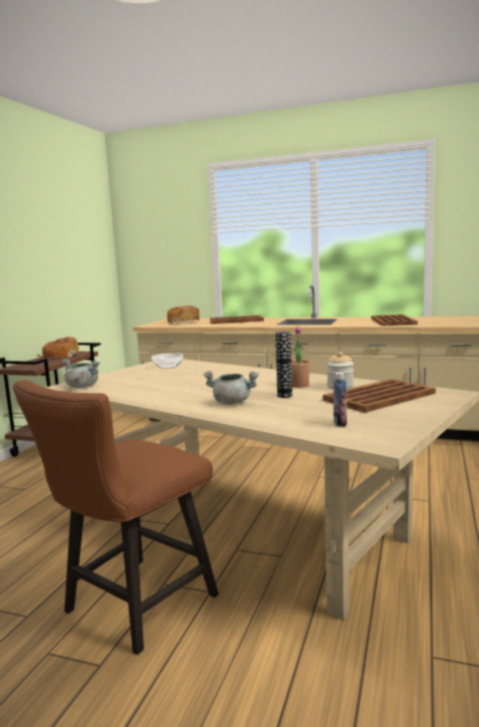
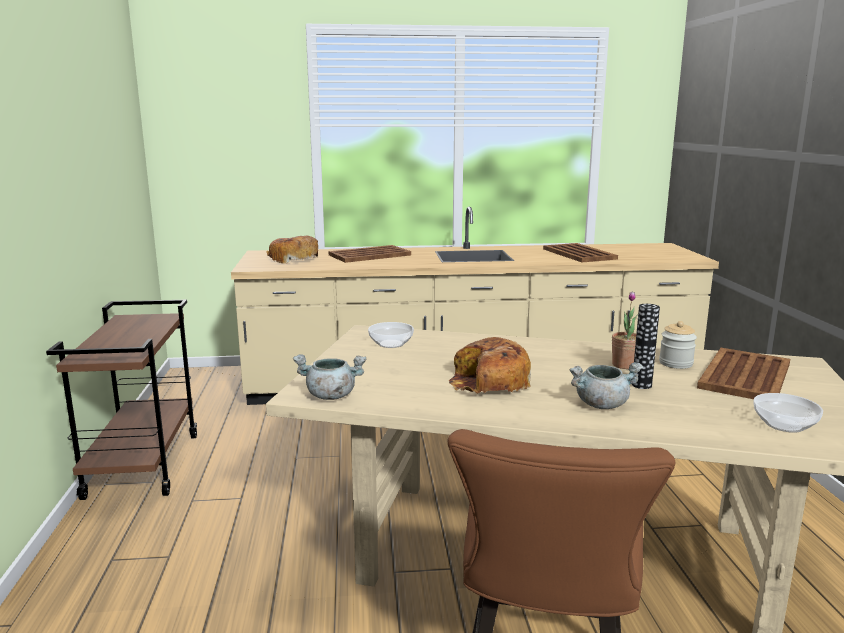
camera: 25 degrees left, 5 degrees up
bread [37,337,79,358] -> bread moved to [449,337,531,393]
bottle [333,372,347,427] -> bowl [753,393,823,433]

